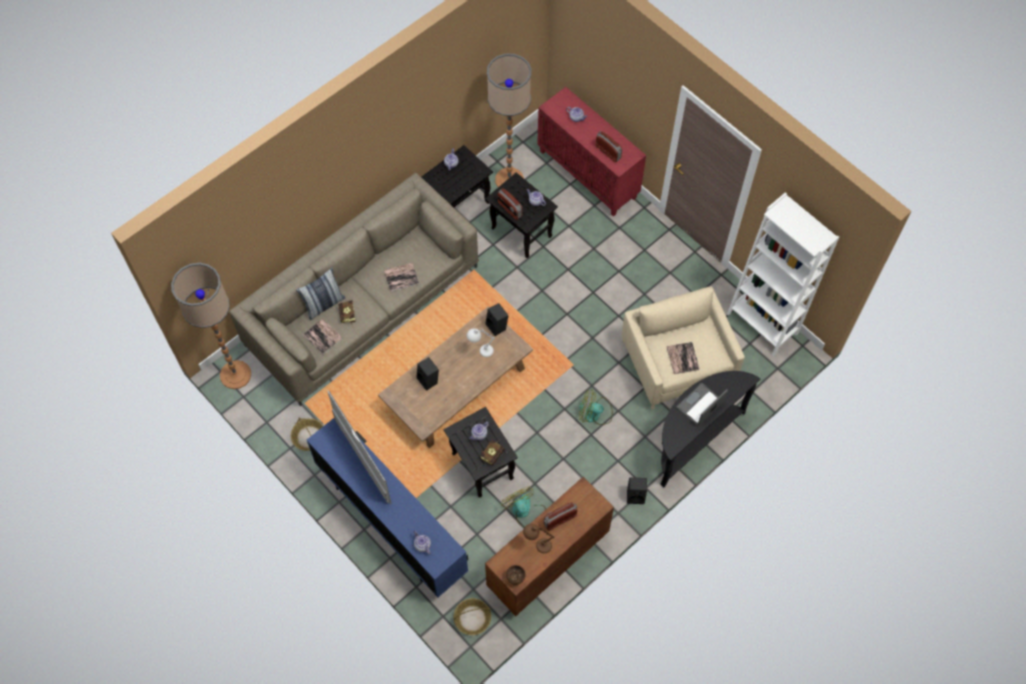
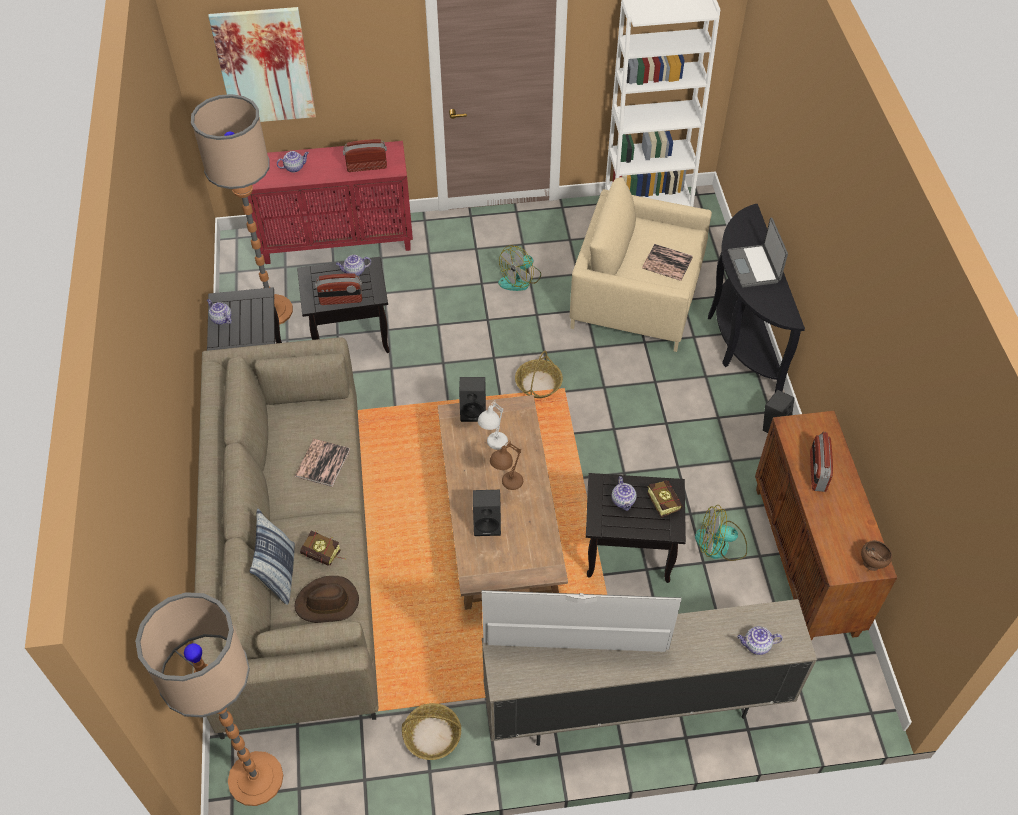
camera: 55 degrees left, 10 degrees down
book [303,319,343,355] -> brown hat [294,576,359,623]
blue tv stand [307,418,468,597] -> beige tv stand [482,599,817,746]
basket [453,598,491,635] -> basket moved to [515,351,563,398]
brown table lamp [523,524,554,553] -> brown table lamp moved to [490,441,523,490]
fan [579,389,613,425] -> fan moved to [498,245,541,291]
none -> picture [208,7,316,122]

